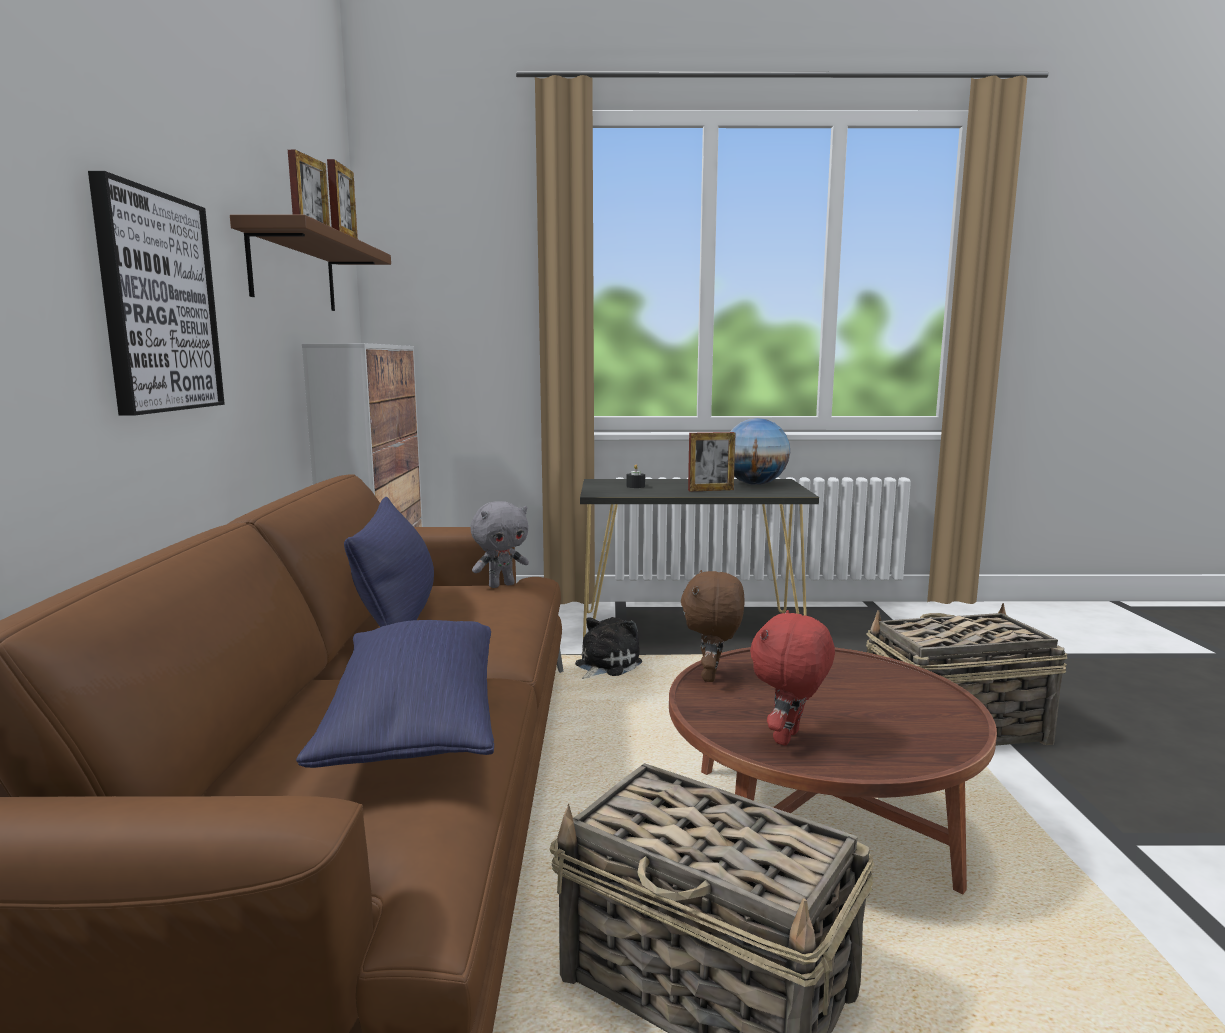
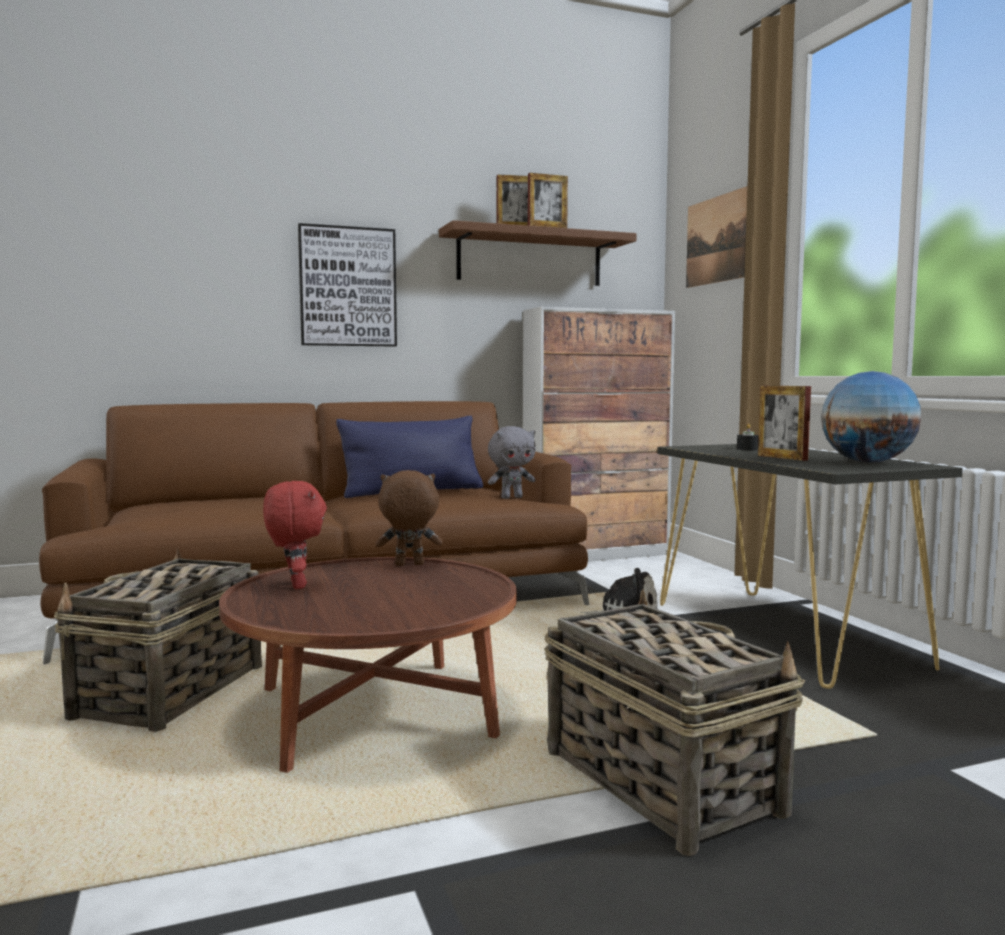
camera: 70 degrees right, 5 degrees down
blue pillow [296,620,494,768] -> none
grey plush toy [471,501,529,588] -> grey plush toy turned 60 degrees counterclockwise [488,426,536,499]
red plush toy [750,610,835,746] -> red plush toy turned 60 degrees clockwise [263,481,327,589]
none -> picture [686,186,748,288]

